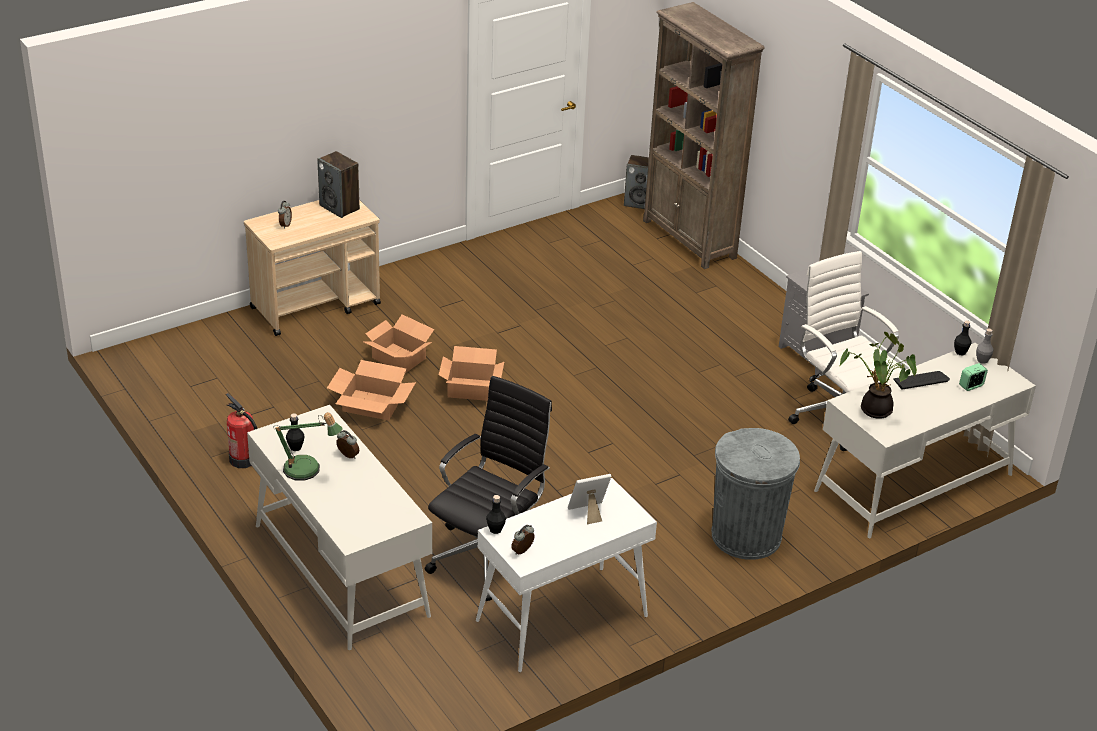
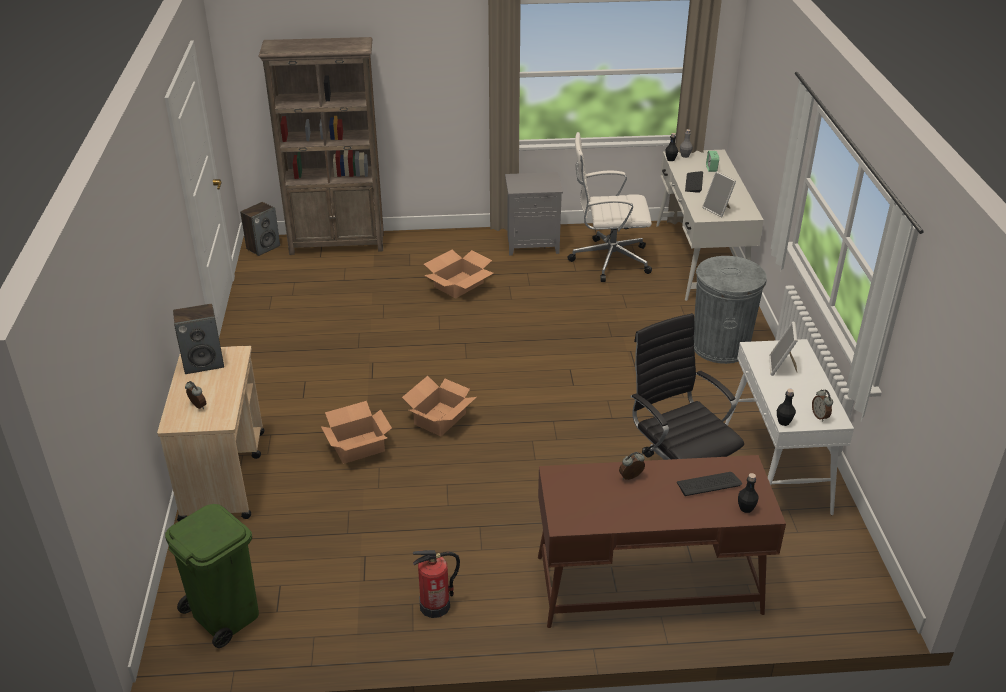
camera: 60 degrees left, 0 degrees up
white desk [247,405,432,650] -> brown desk [538,455,786,628]
table lamp [275,412,343,481] -> none
black bottle [286,413,305,451] -> black bottle moved to [738,473,759,513]
cardboard box [327,360,416,421] -> cardboard box moved to [424,250,494,299]
potted plant [840,332,917,419] -> picture frame [702,172,736,217]
none -> green trash can [165,504,259,648]
none -> keyboard [677,472,742,496]

